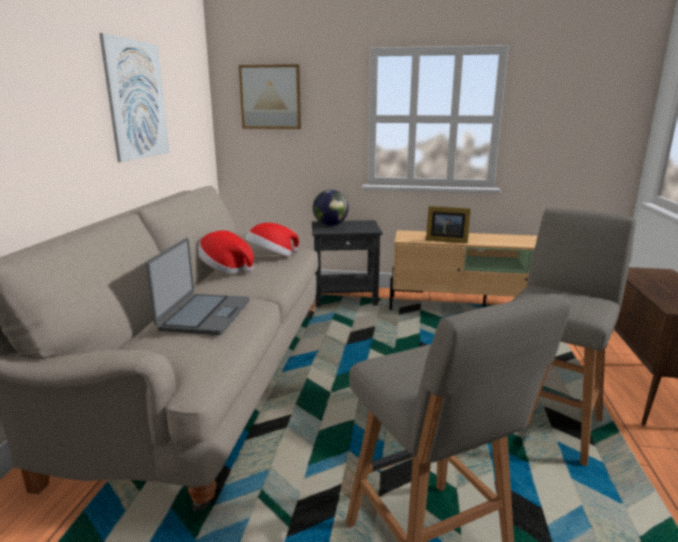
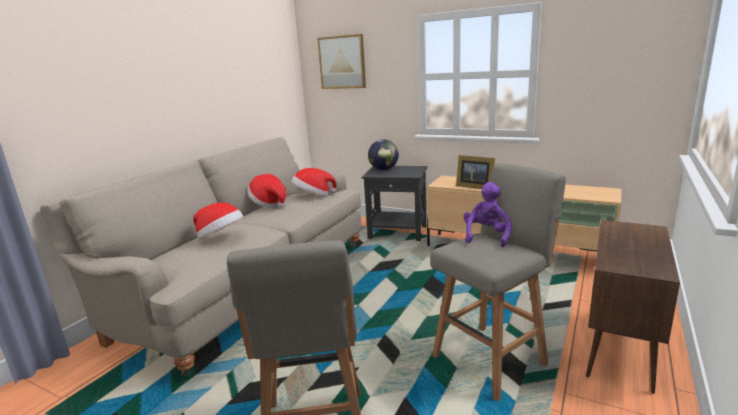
camera: 20 degrees right, 0 degrees up
picture [99,33,170,162] -> none
laptop [146,238,249,335] -> hat [193,202,244,239]
none -> purple plush toy [463,182,512,247]

